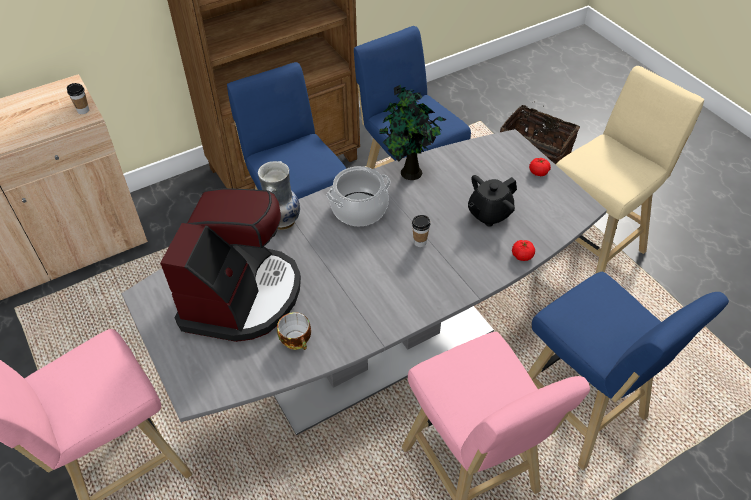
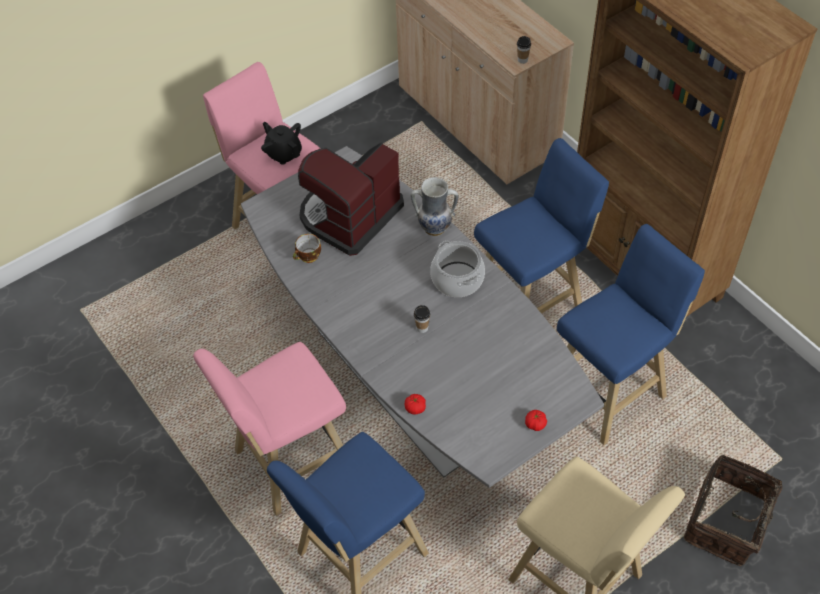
camera: 85 degrees right, 5 degrees up
coffee machine [160,188,301,342] -> coffee machine turned 120 degrees clockwise [298,142,404,256]
potted plant [380,85,447,180] -> none
black teapot [468,175,517,227] -> black teapot moved to [261,122,302,165]

